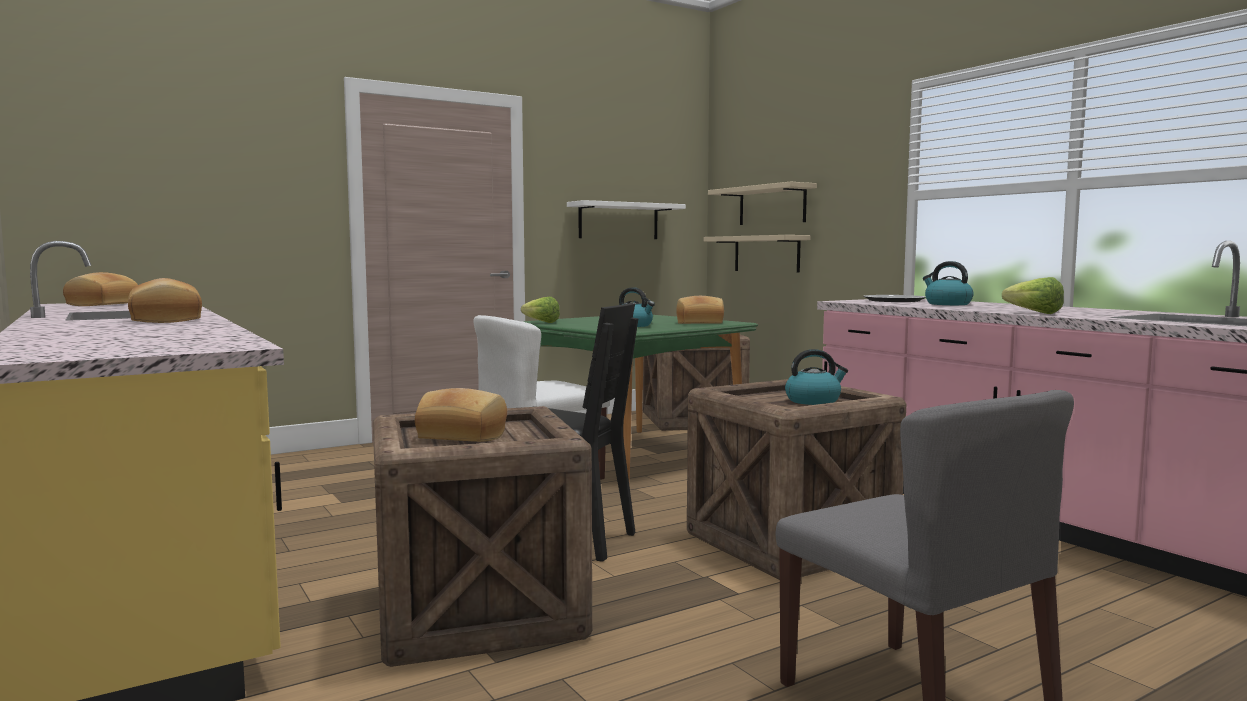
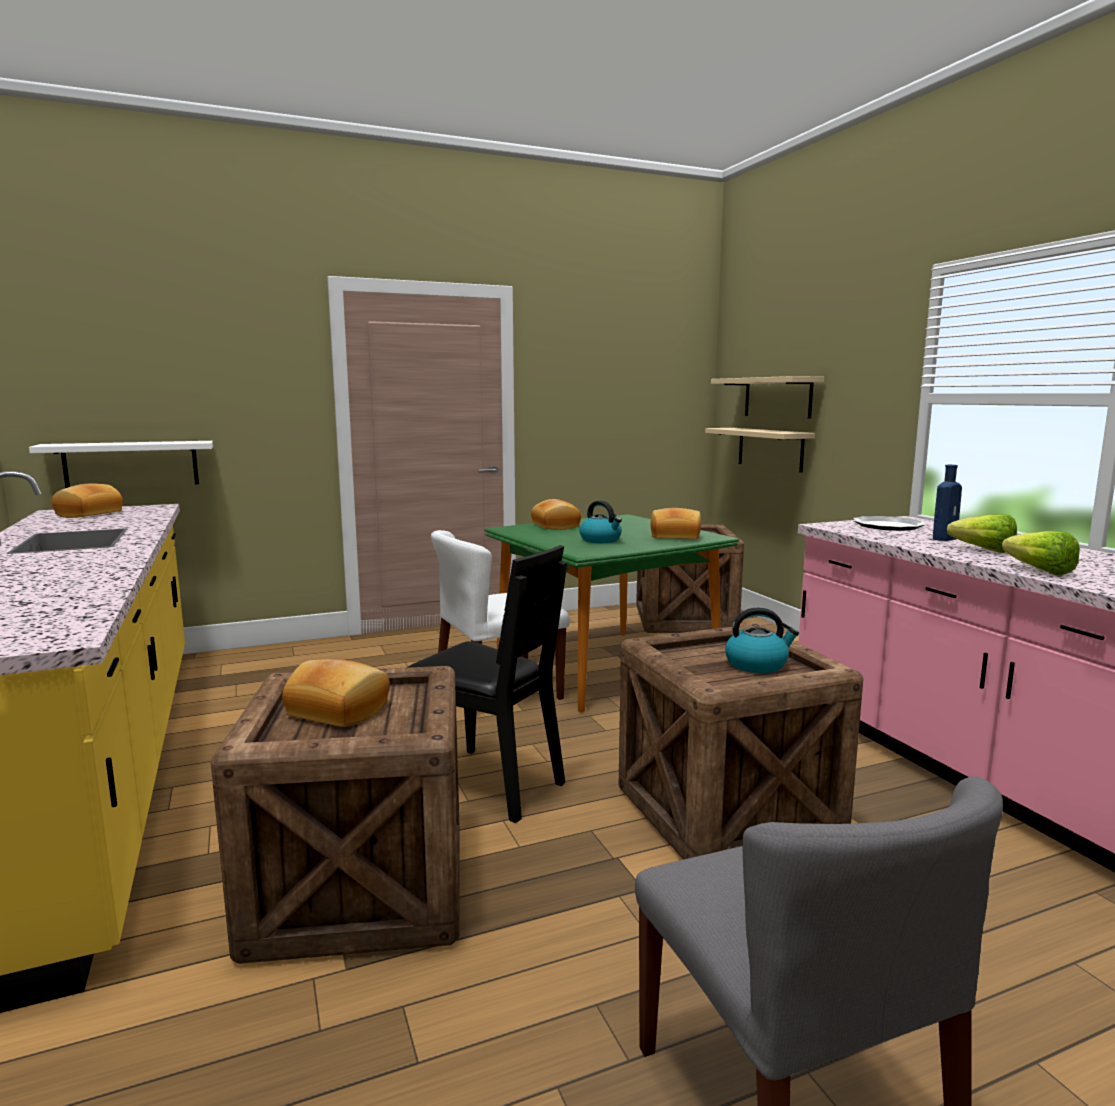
camera: 10 degrees right, 5 degrees up
bread [128,278,202,323] -> bread moved to [531,499,581,530]
lettuce [521,297,560,323] -> lettuce moved to [947,514,1017,553]
white shelf [567,200,686,239] -> white shelf moved to [29,441,213,488]
kettle [923,261,974,305] -> blue bottle [933,465,962,541]

